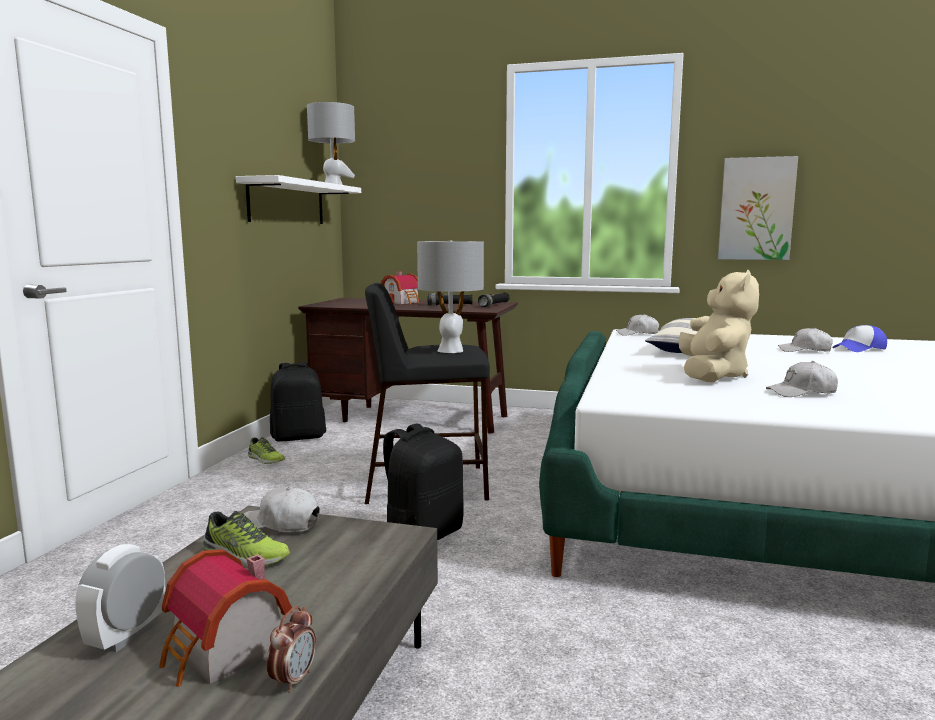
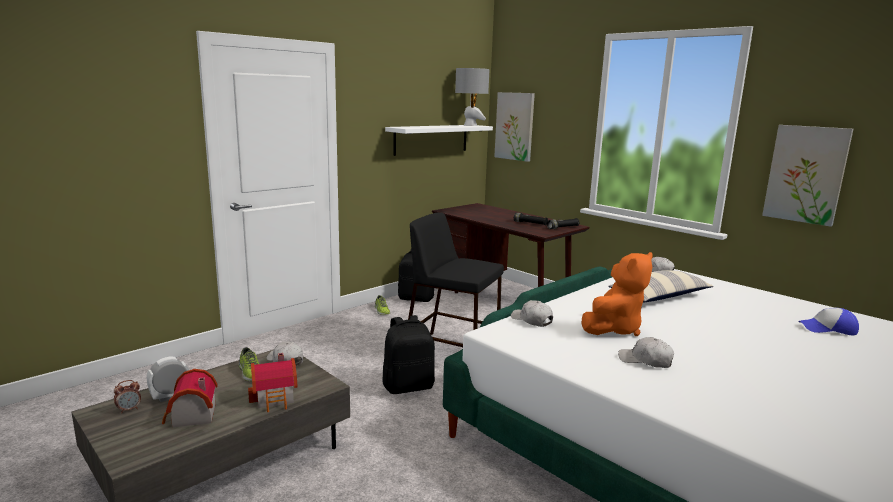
camera: 30 degrees right, 5 degrees up
alarm clock [266,606,316,693] -> alarm clock moved to [114,380,141,413]
toy house [381,271,420,304] -> toy house moved to [248,353,298,412]
grey table lamp [417,240,484,353] -> none
beige plush toy [679,270,759,382] -> orange plush toy [582,252,653,336]
white cap [778,327,833,352] -> white cap moved to [511,300,553,327]
none -> picture [494,92,535,162]

